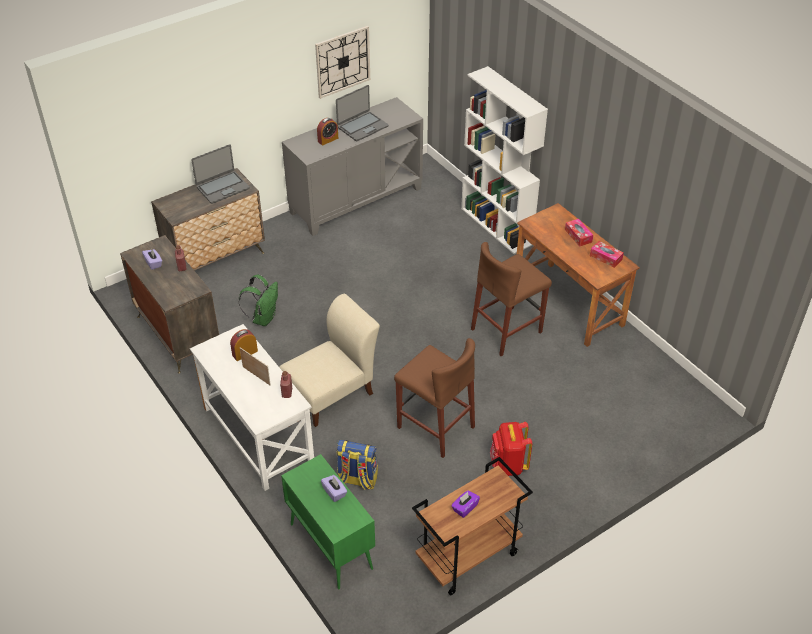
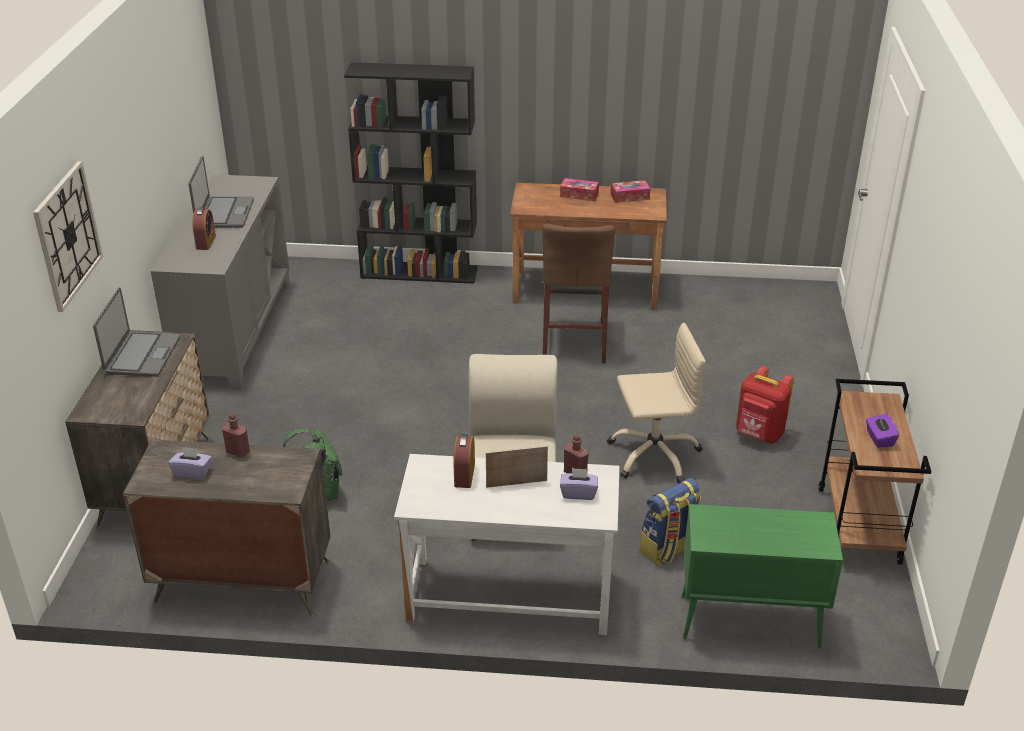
camera: 50 degrees left, 10 degrees down
wall clock [315,26,370,99] -> wall clock moved to [33,161,103,312]
purple tissue box [321,475,347,502] -> purple tissue box moved to [560,468,598,500]
brown stool [394,338,475,458] -> beige office chair [607,323,706,483]
white bookcase [461,66,548,254] -> black bookcase [344,62,478,284]

